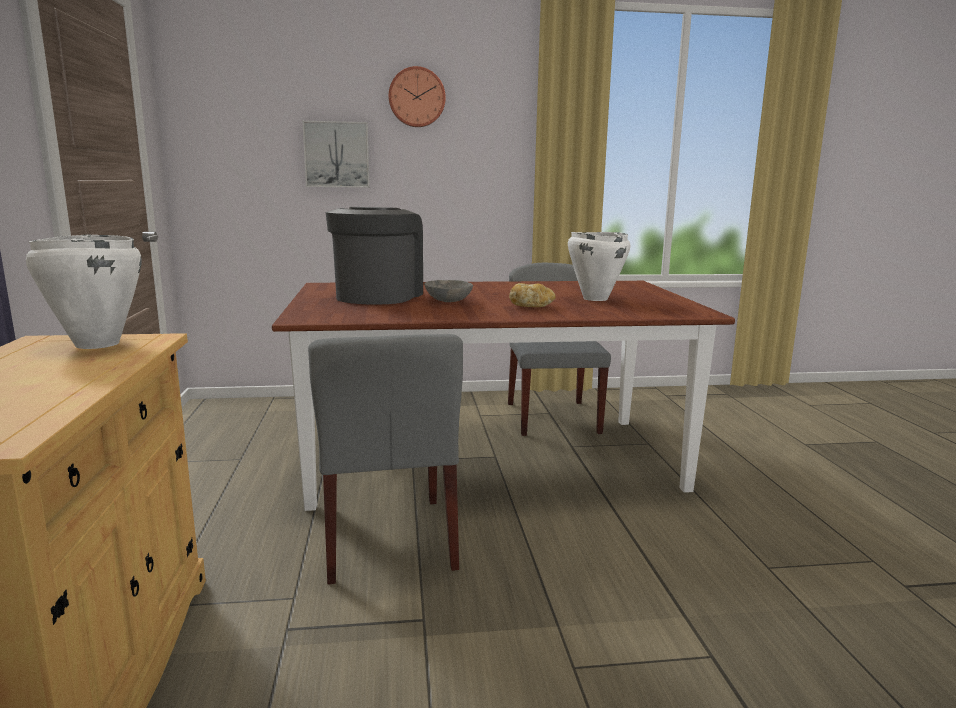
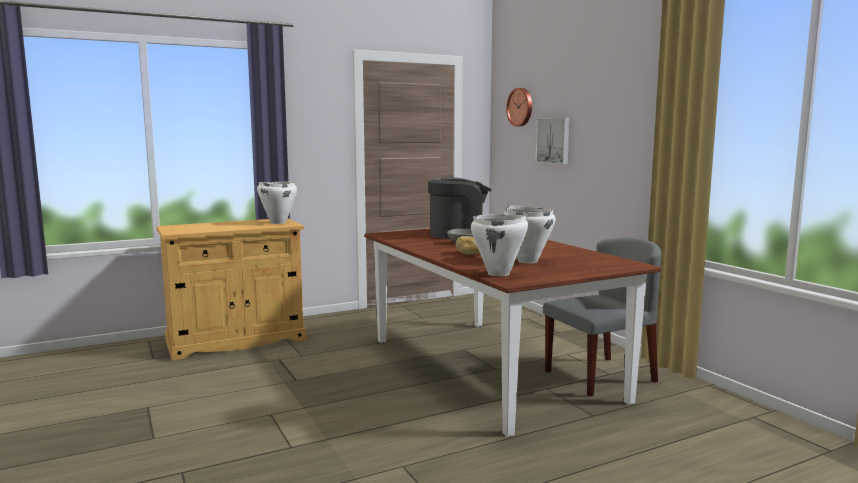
camera: 70 degrees right, 5 degrees down
grey chair [308,334,463,585] -> none
wall clock [389,66,446,127] -> wall clock moved to [506,88,532,127]
none -> white cooking pot [471,215,528,276]

